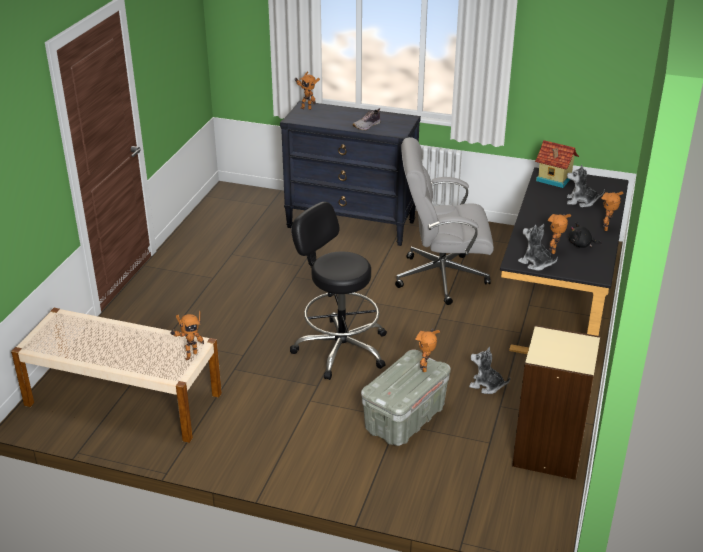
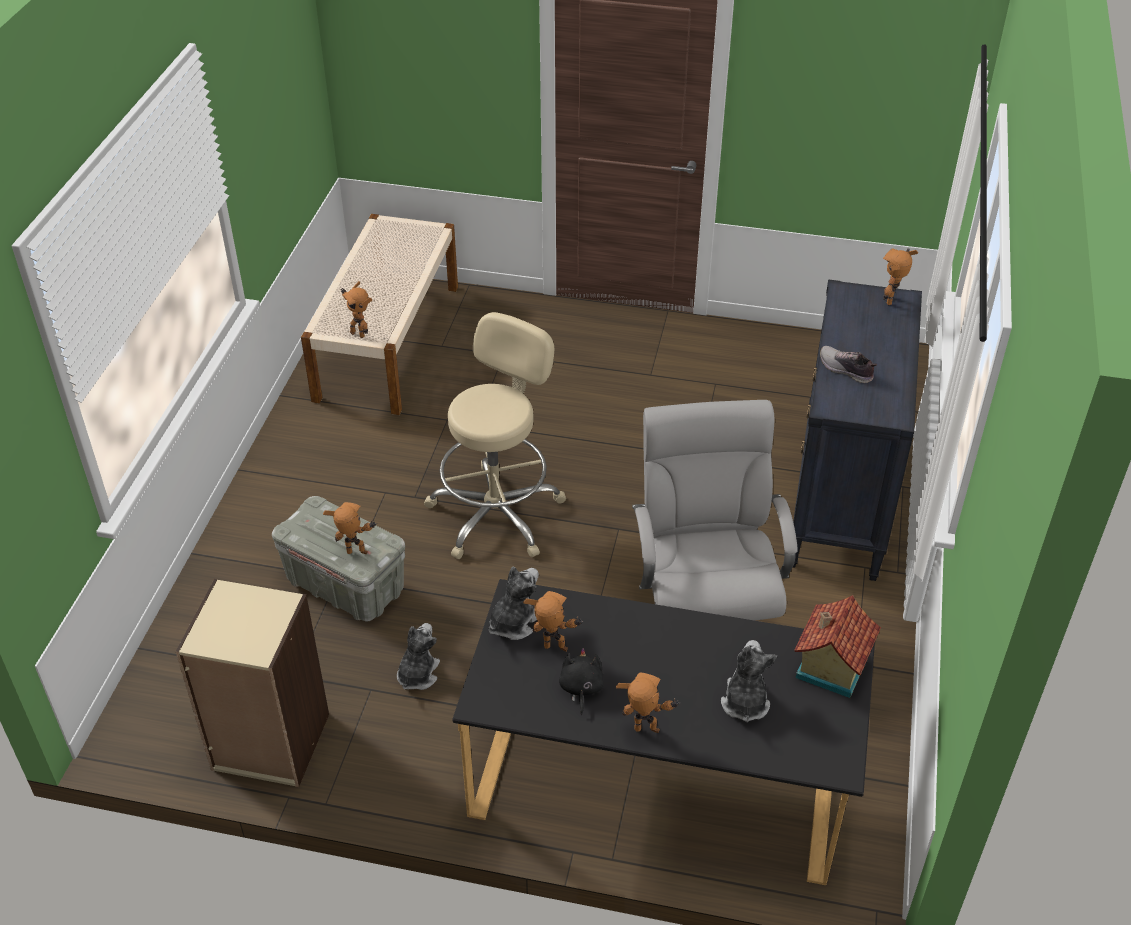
camera: 85 degrees right, 10 degrees up
black stool [290,202,387,380] -> beige stool [424,312,566,559]

